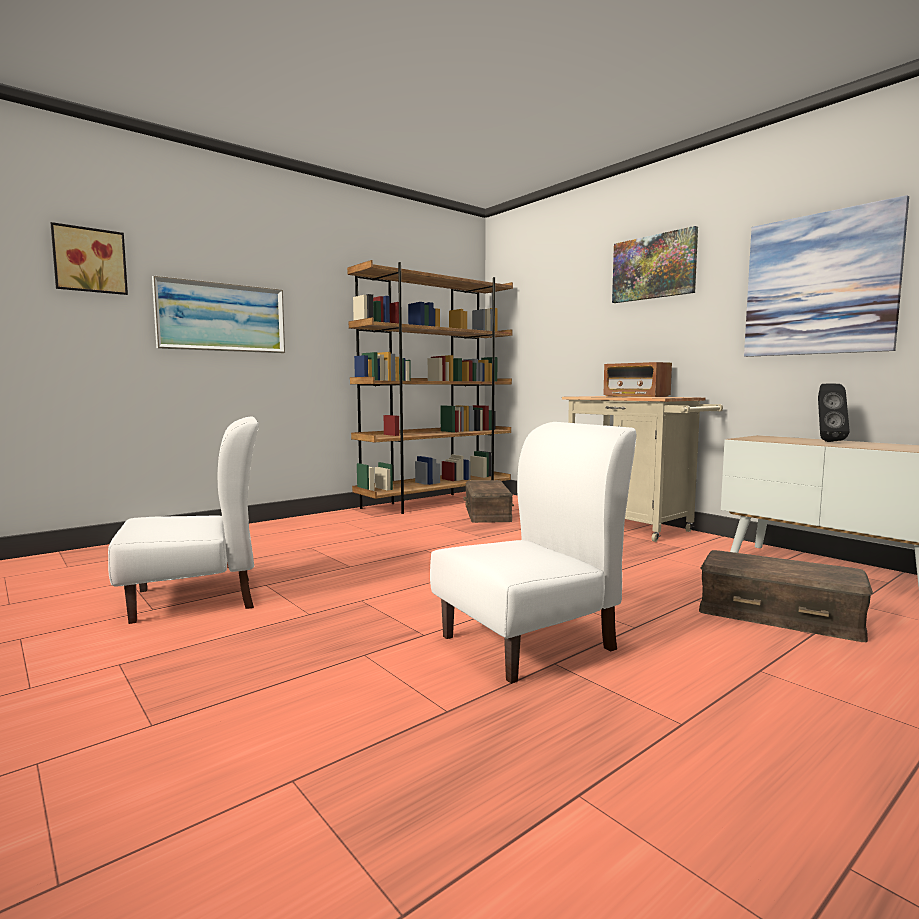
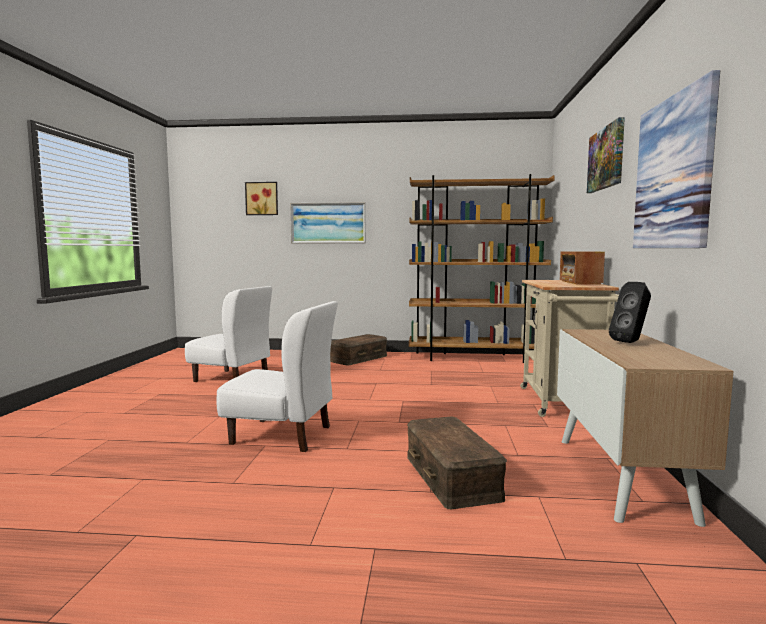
camera: 45 degrees right, 0 degrees up
brown storage box [463,480,514,523] -> brown storage box moved to [330,334,387,366]

